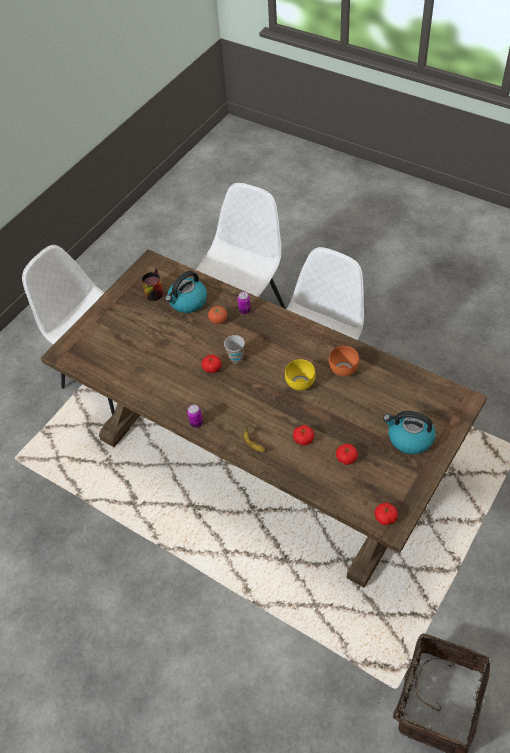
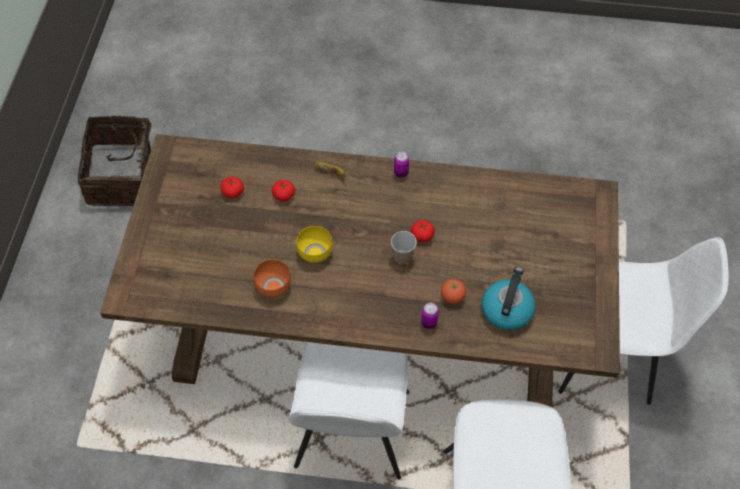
camera: 150 degrees right, 5 degrees up
mug [142,268,163,301] -> none
tomato [375,503,398,525] -> none
kettle [383,411,436,455] -> none

